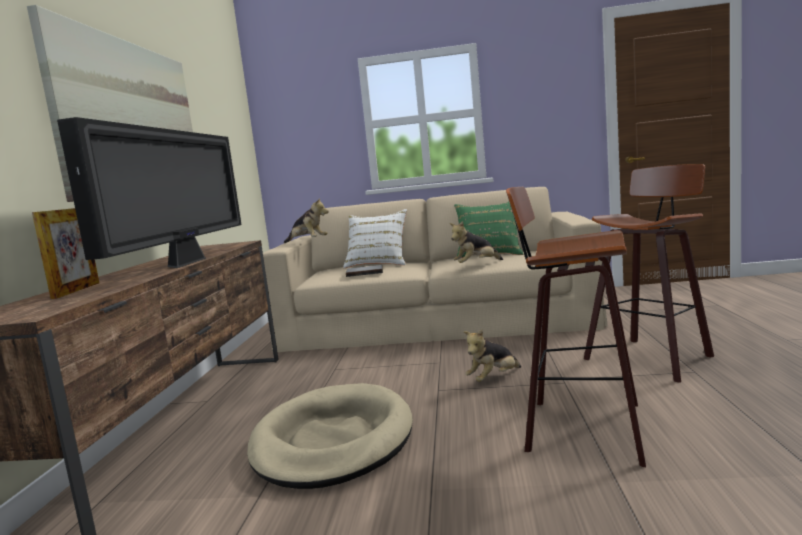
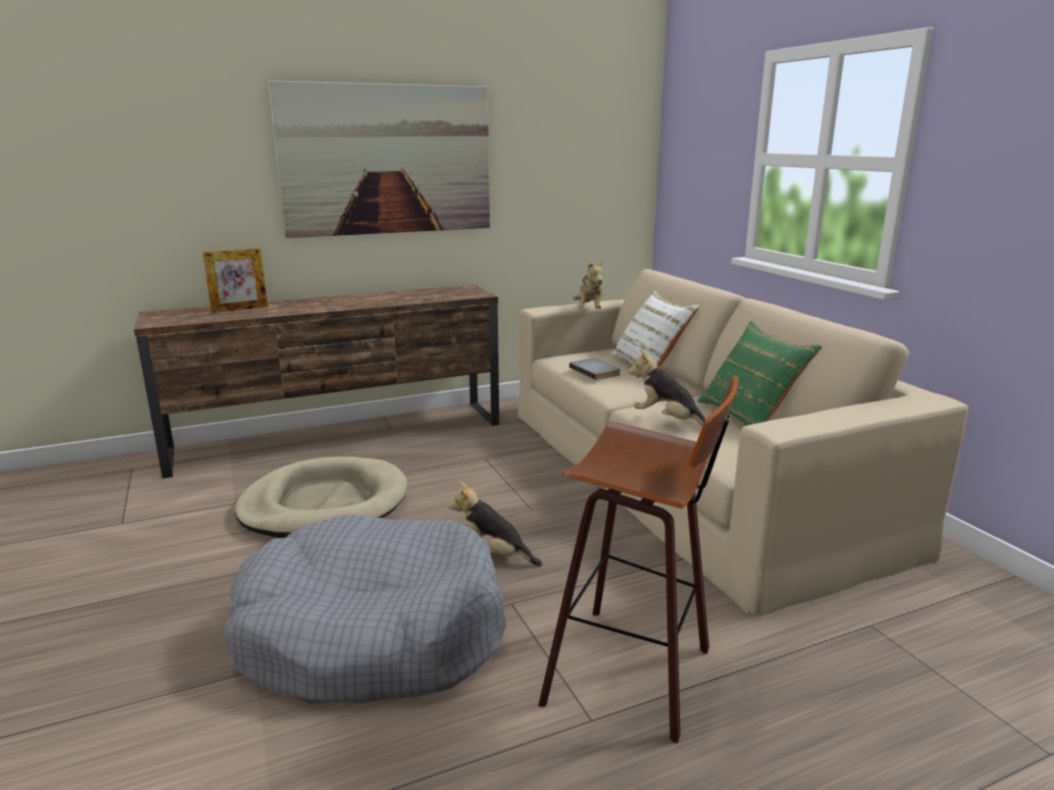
camera: 60 degrees right, 10 degrees up
television [57,117,242,268] -> none
stool [506,187,646,467] -> grey dog bed [224,515,506,704]

